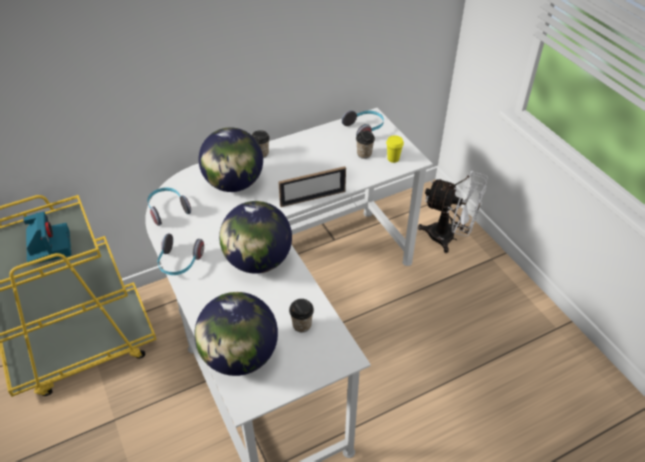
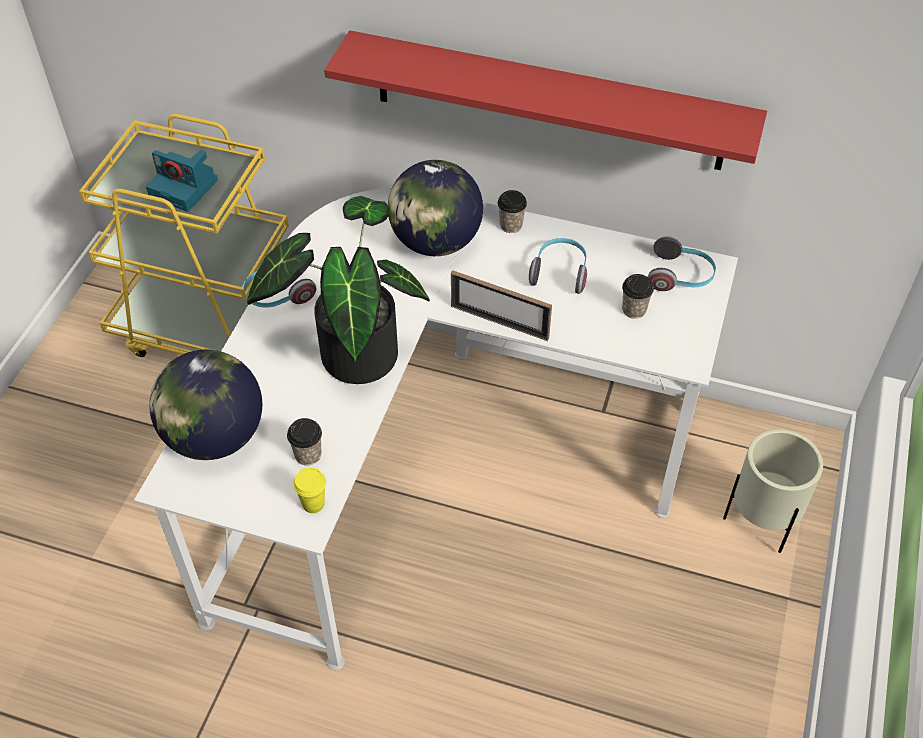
camera: 45 degrees right, 5 degrees up
camera [23,212,71,263] -> camera turned 90 degrees clockwise [146,150,218,212]
headphones [147,188,191,226] -> headphones moved to [529,238,587,294]
globe [219,201,292,274] -> potted plant [247,196,430,384]
yellow cup [386,135,404,163] -> yellow cup moved to [293,467,326,513]
white fan [418,171,488,253] -> beige planter [723,429,823,553]
none -> red shelf [324,31,767,170]

